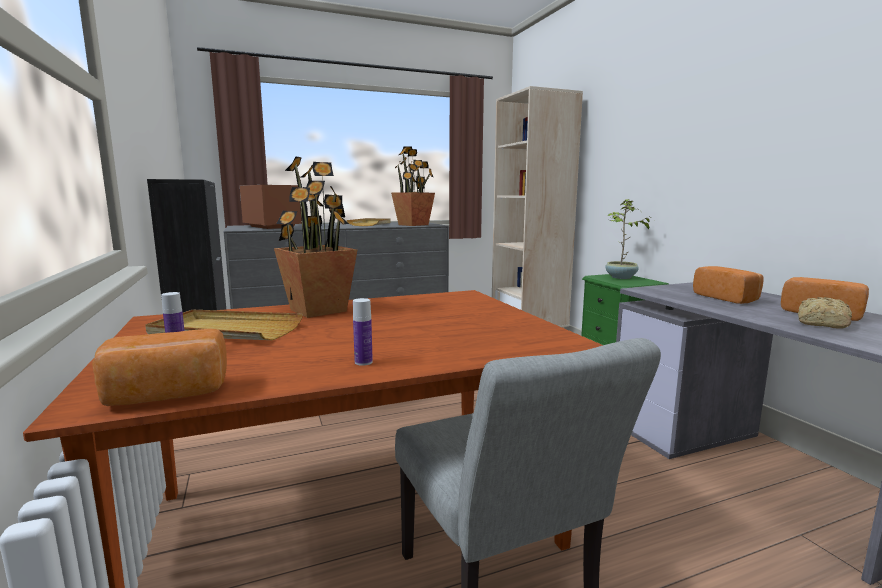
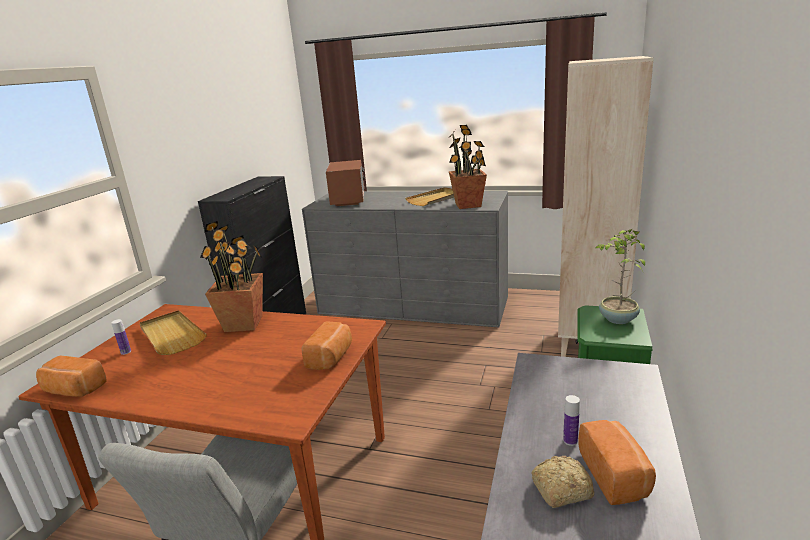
camera: 40 degrees right, 10 degrees up
bottle [353,298,373,366] -> bottle moved to [563,395,580,446]
bread [693,266,764,304] -> bread moved to [302,321,352,370]

